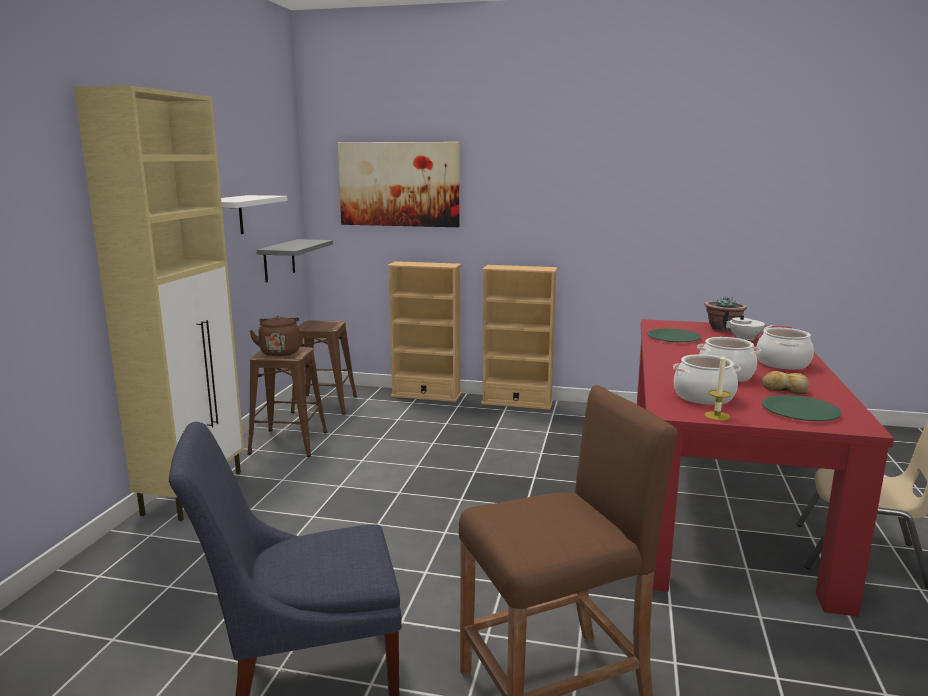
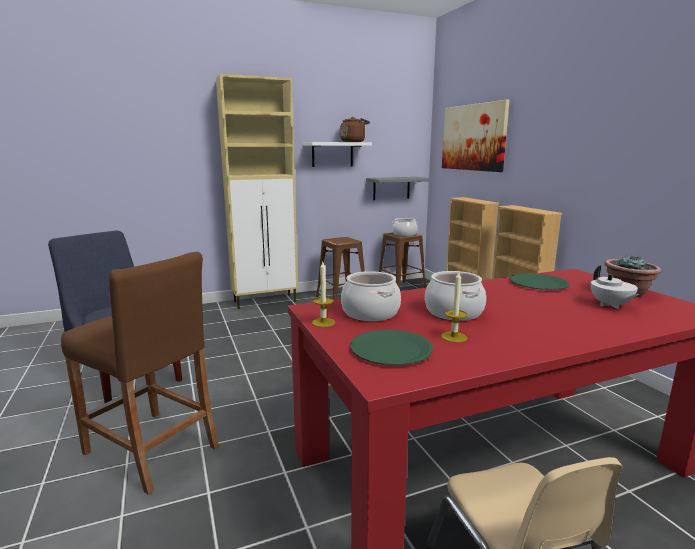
camera: 55 degrees right, 0 degrees up
brown kettle [249,316,300,356] -> brown kettle moved to [340,117,370,142]
cooking pot [756,328,814,370] -> cooking pot moved to [392,218,417,236]
bread [762,371,809,394] -> candle [441,272,468,343]

